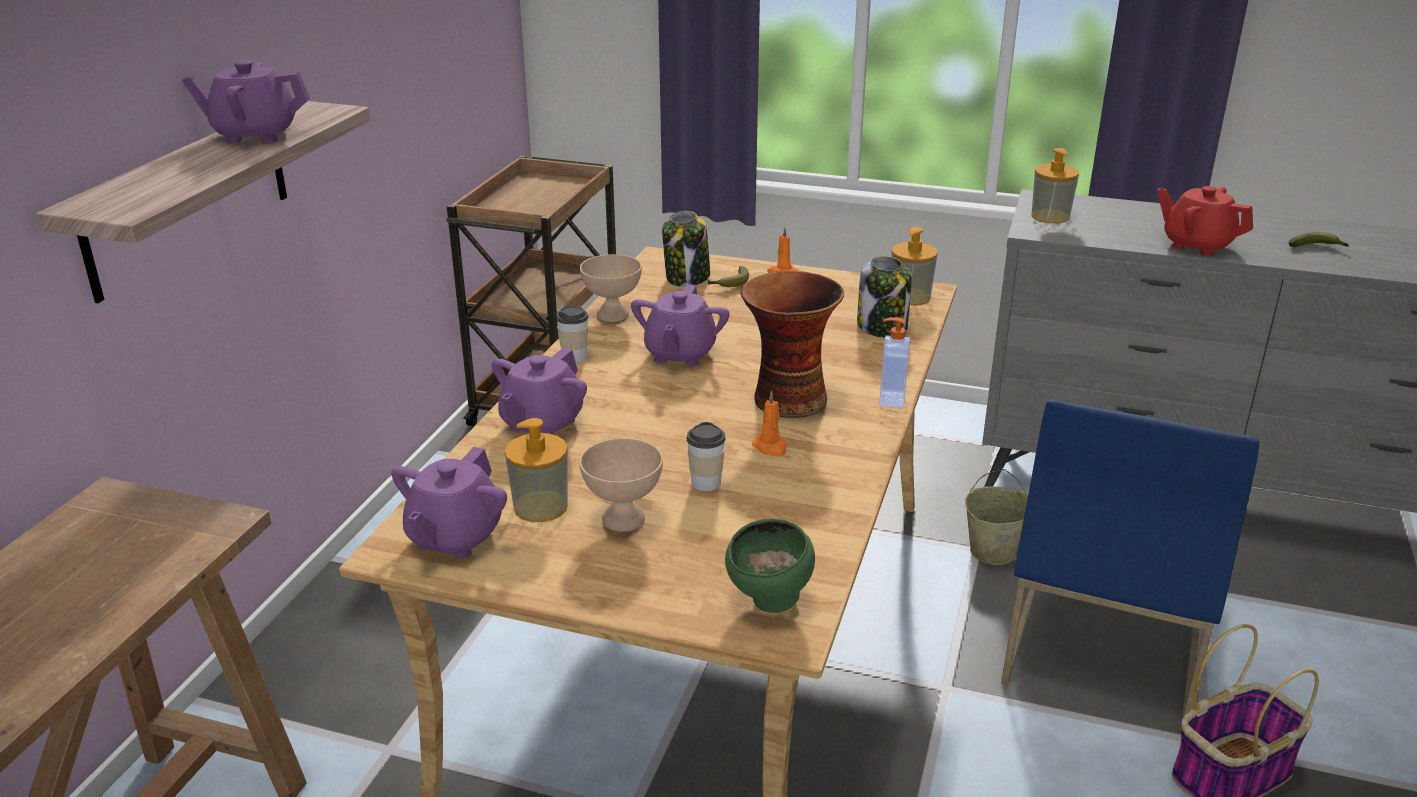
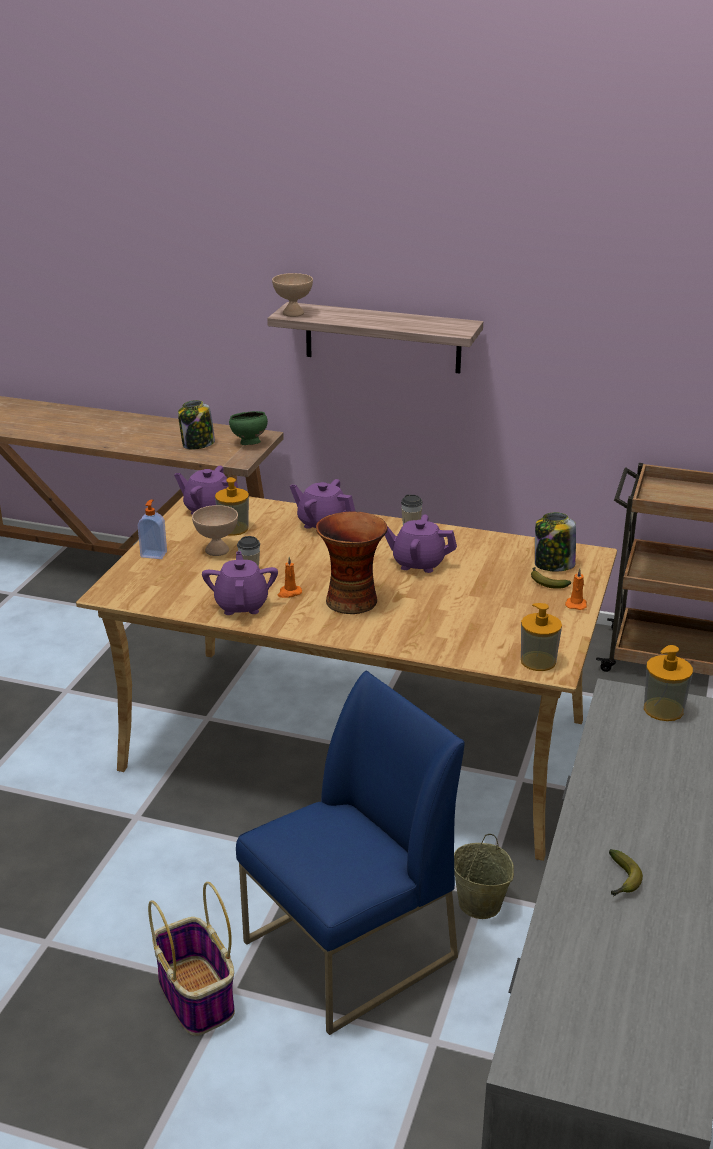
camera: 90 degrees right, 0 degrees up
purple teapot [182,60,310,144] -> purple teapot moved to [202,551,278,615]
beige bowl [580,254,642,322] -> beige bowl moved to [272,273,313,317]
green bowl [725,519,815,613] -> green bowl moved to [229,411,268,445]
jar [857,256,912,338] -> jar moved to [178,400,215,449]
soap dispenser [879,317,910,408] -> soap dispenser moved to [138,500,167,559]
blue chair [1001,399,1259,731] -> blue chair turned 120 degrees clockwise [236,671,465,1035]
red teapot [1157,186,1253,256] -> none

